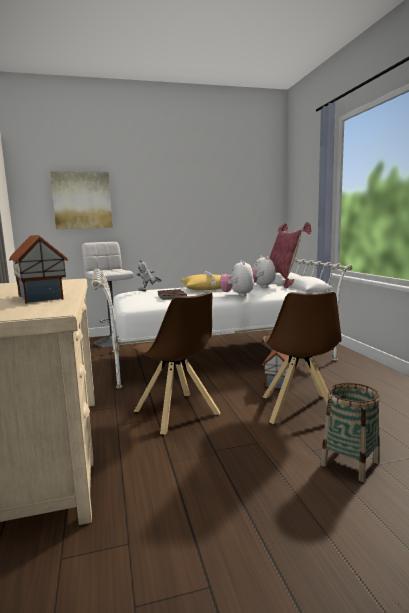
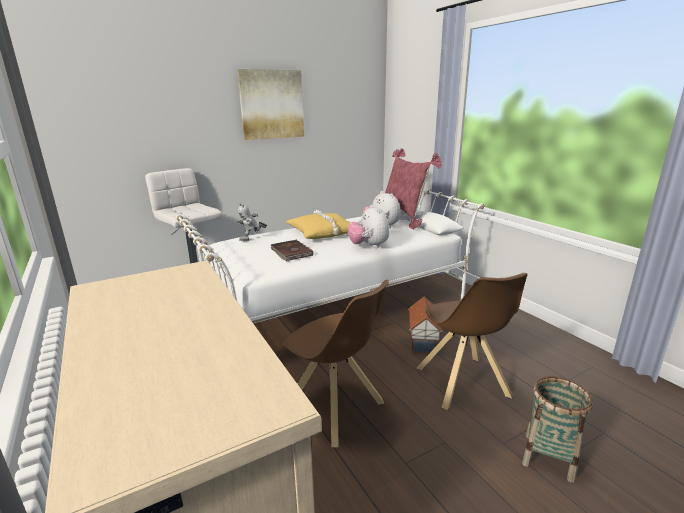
camera: 15 degrees left, 10 degrees up
toy house [9,235,68,304] -> none
picture [50,171,113,229] -> picture moved to [237,69,304,140]

